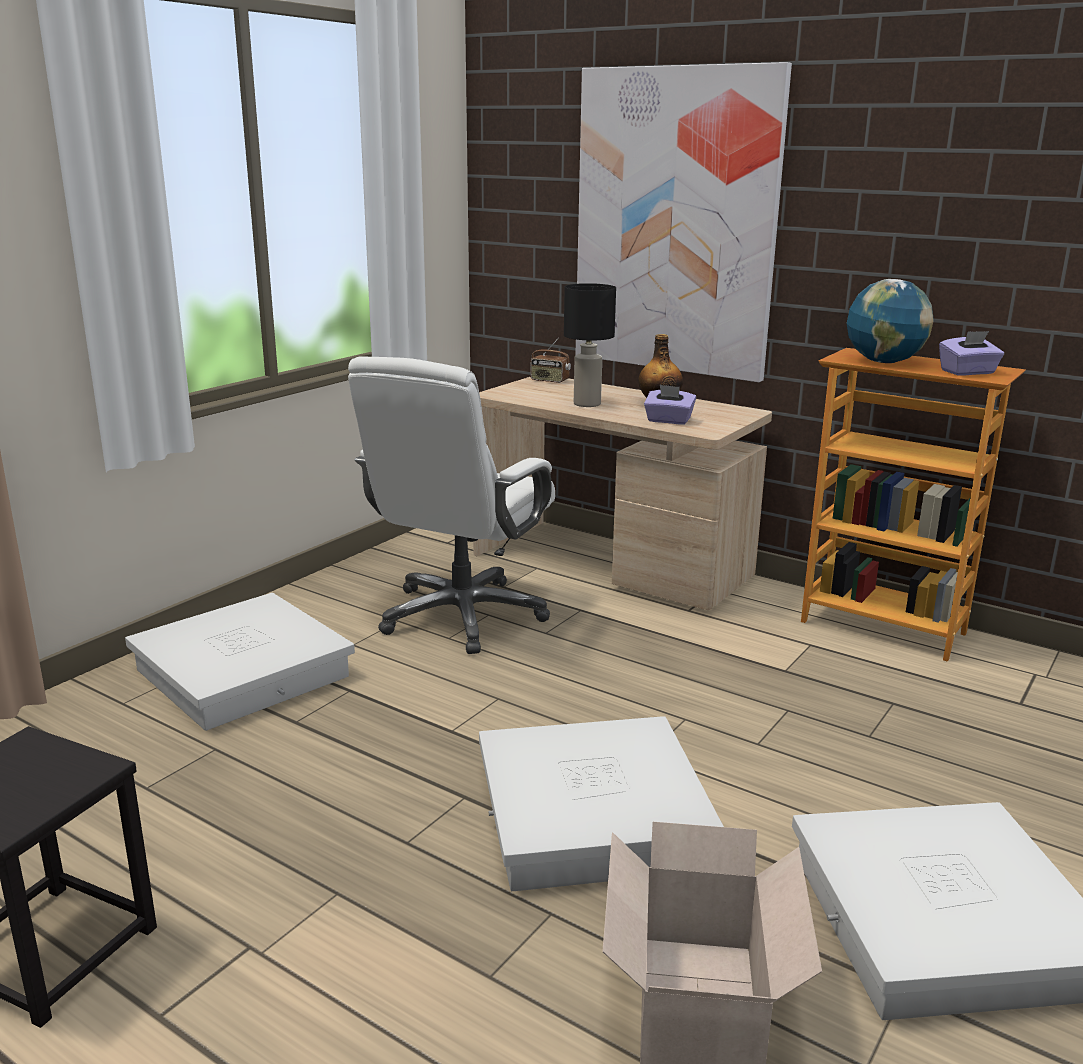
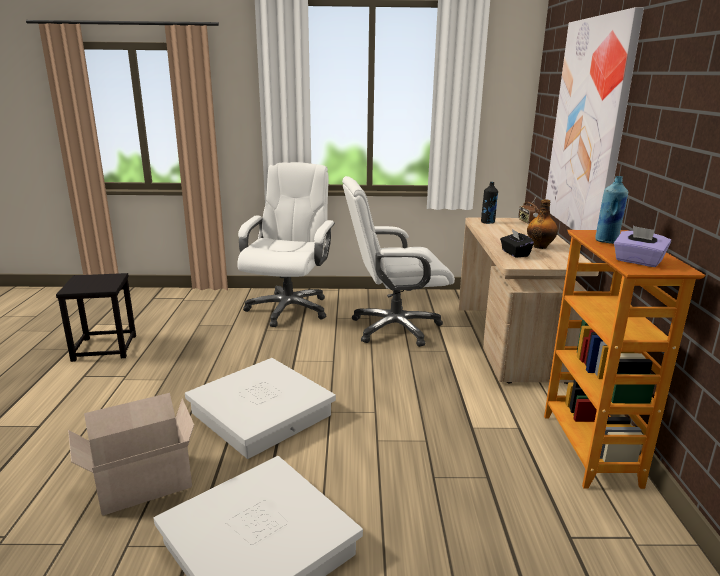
camera: 55 degrees right, 0 degrees up
white storage box [125,593,355,731] -> white office chair [237,162,335,327]
black table lamp [564,283,616,407] -> none
purple tissue box [644,385,696,424] -> black tissue box [500,229,534,258]
globe [847,279,934,363] -> blue bottle [595,176,628,244]
none -> black bottle [481,182,498,224]

